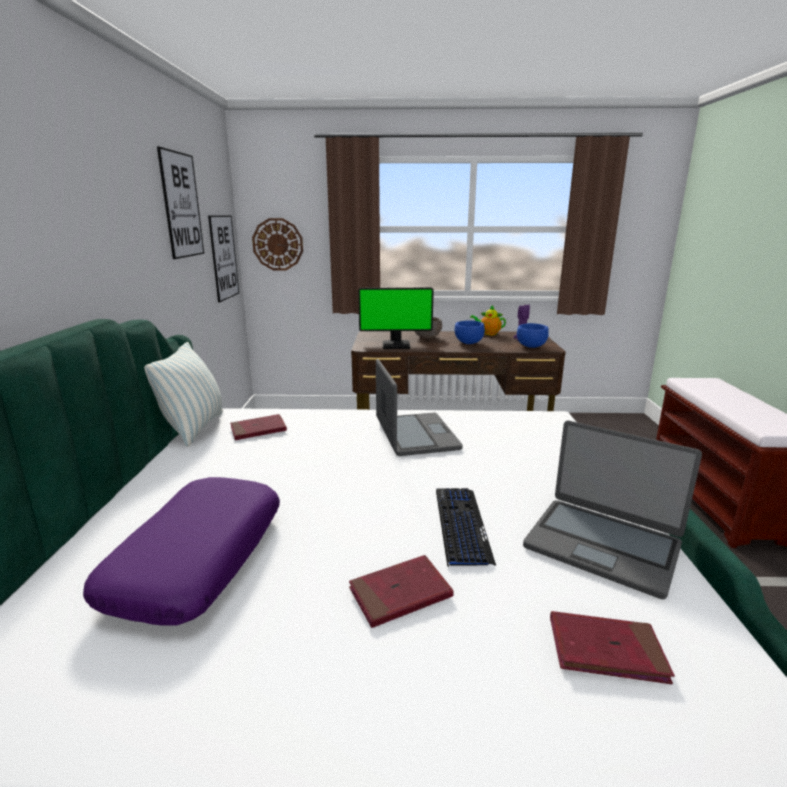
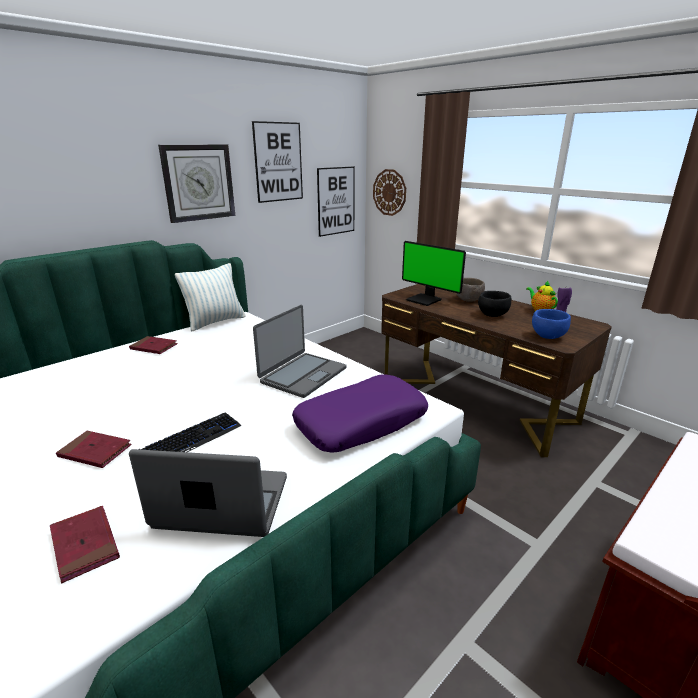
camera: 45 degrees right, 5 degrees up
purple pillow [83,477,280,626] -> purple pillow moved to [292,374,428,453]
red book [230,414,287,440] -> red book moved to [129,336,178,354]
blue bowl [455,320,485,344] -> black bowl [478,291,511,317]
laptop [523,421,702,599] -> laptop turned 105 degrees clockwise [129,449,287,537]
none -> wall clock [158,144,235,223]

